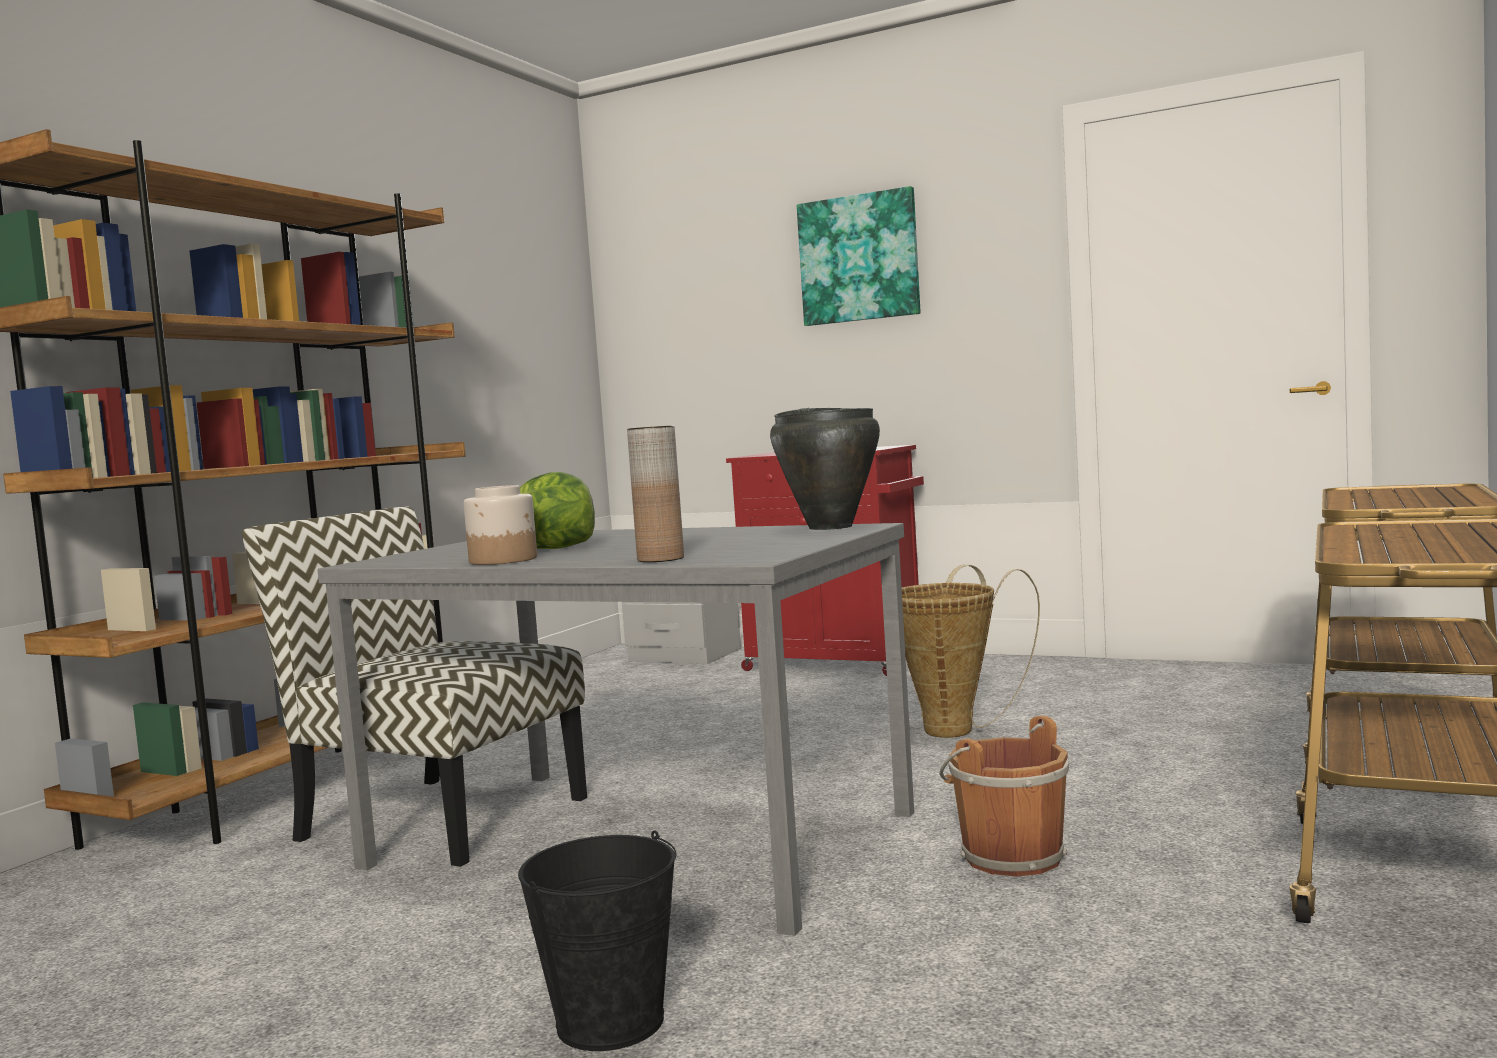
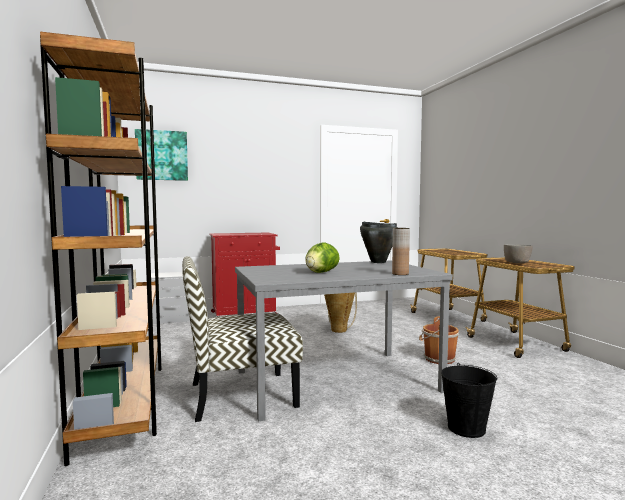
camera: 45 degrees left, 0 degrees up
jar [464,485,537,565] -> none
picture [797,186,921,326] -> picture moved to [135,129,188,181]
none -> grey bowl [504,244,533,264]

